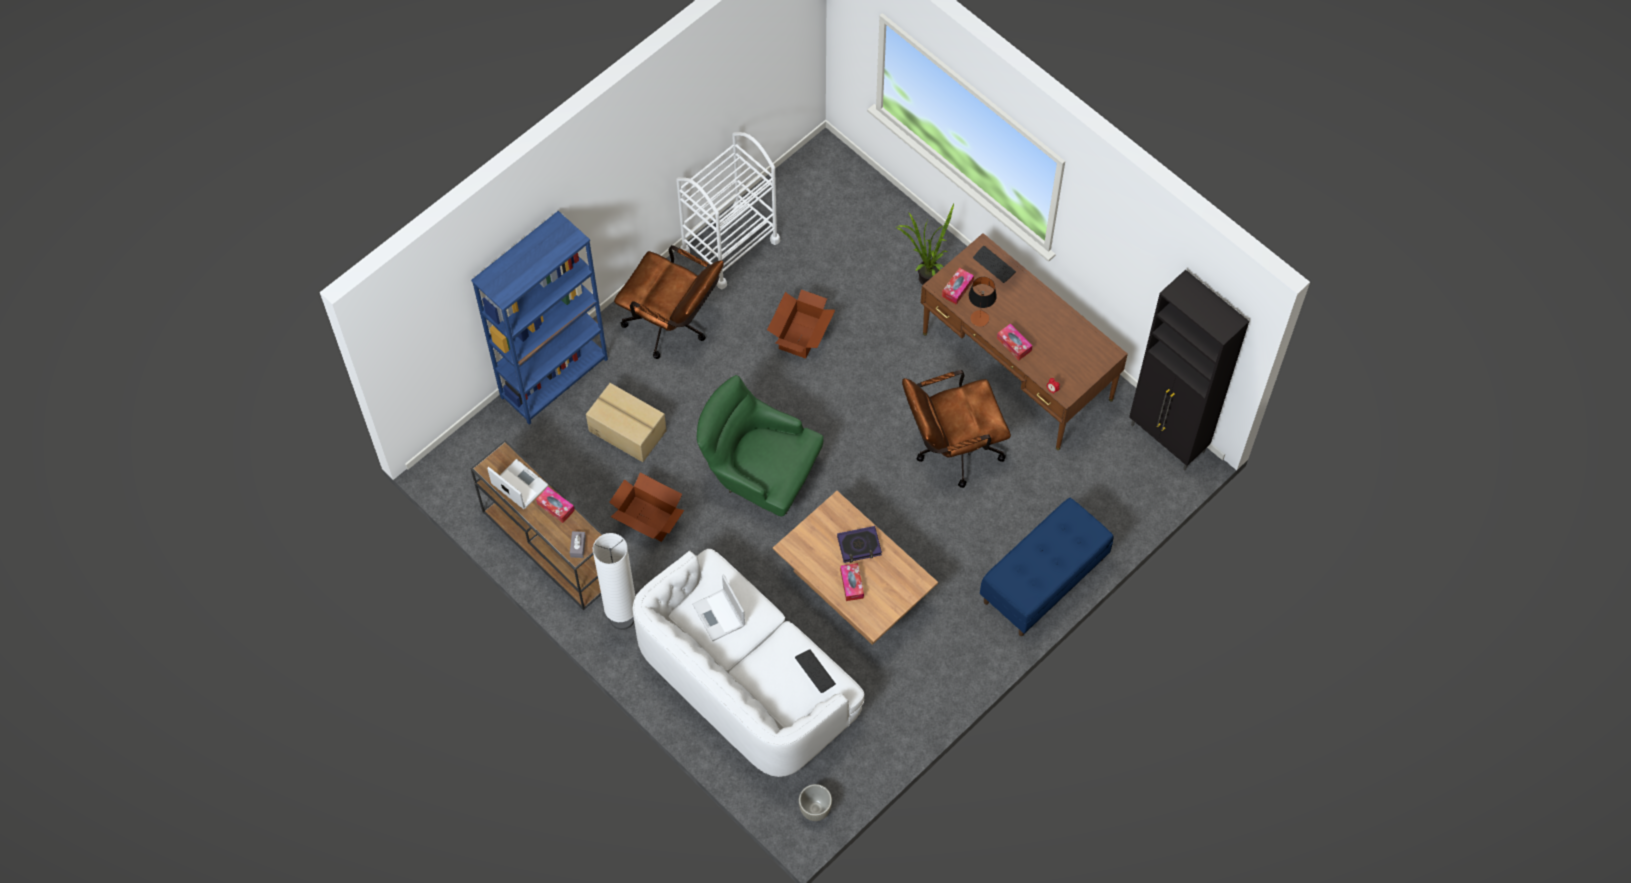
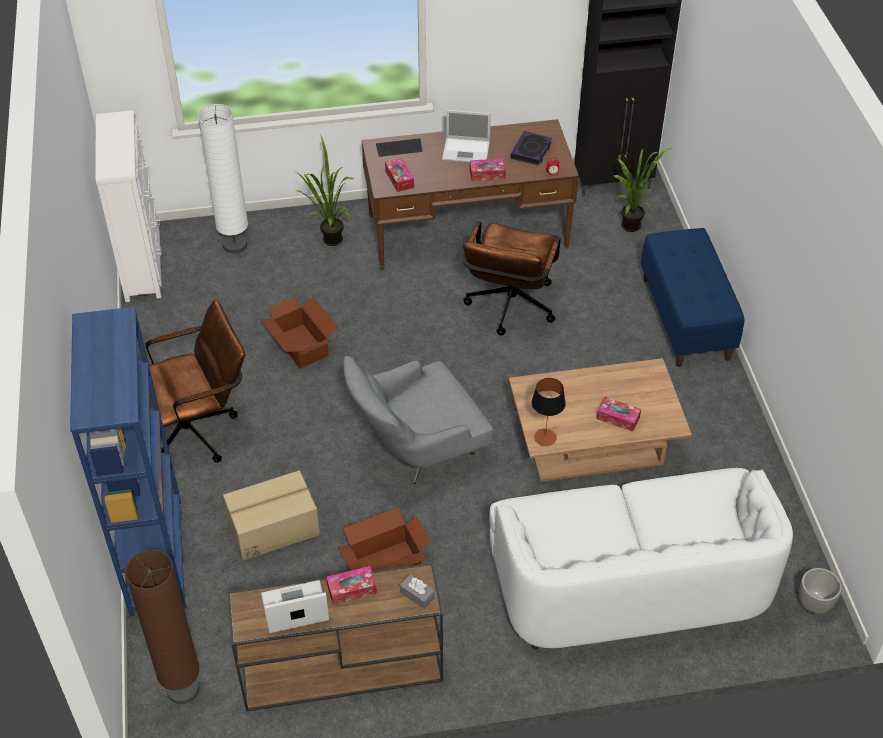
camera: 55 degrees left, 15 degrees down
white floor lamp [593,533,635,630] -> white floor lamp moved to [198,104,248,253]
white cart [676,132,780,289] -> none
laptop [692,574,745,641] -> laptop moved to [442,110,491,162]
green armchair [697,375,823,516] -> grey armchair [343,356,493,485]
keyboard [795,649,836,693] -> none
book [837,526,882,563] -> book moved to [511,131,552,166]
table lamp [969,277,997,327] -> table lamp moved to [532,378,566,446]
none -> white dresser [95,110,162,302]
none -> brown floor lamp [125,550,199,704]
none -> potted plant [612,133,671,232]

